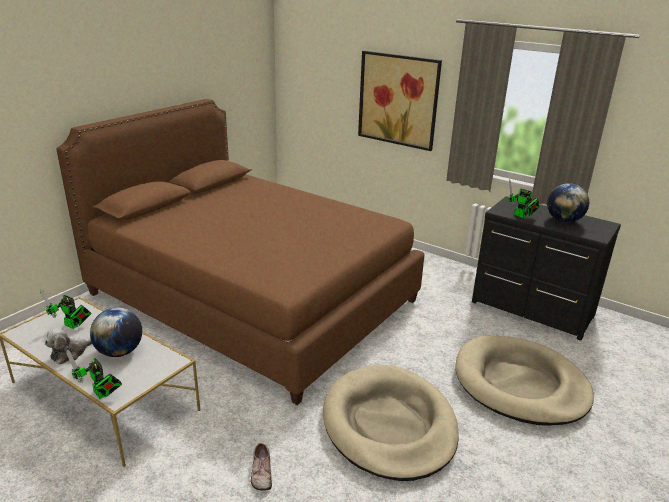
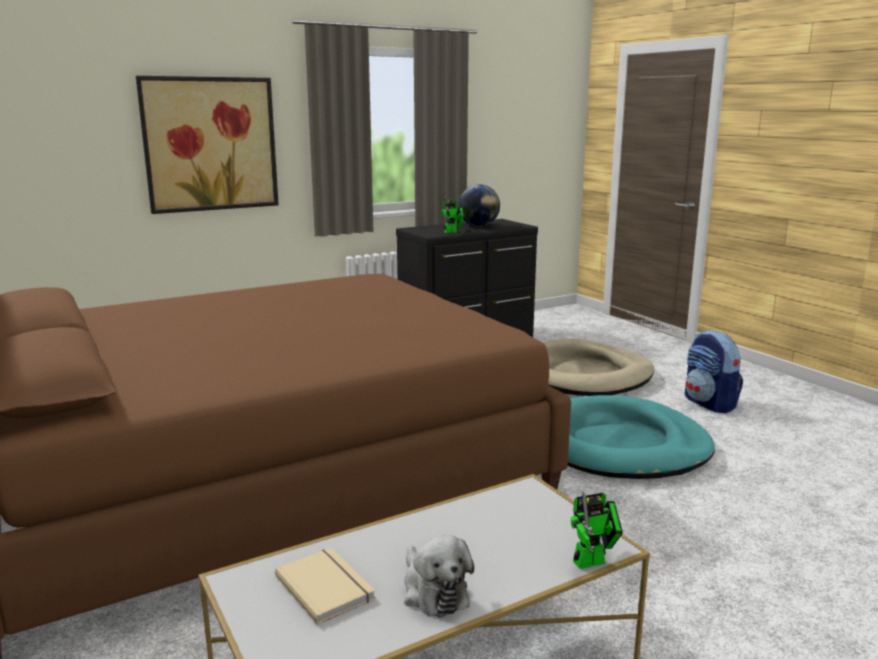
camera: 65 degrees left, 10 degrees down
toy robot [40,289,92,329] -> beige book [275,547,376,624]
globe [90,308,142,357] -> none
shoe [251,443,272,491] -> none
beige dog bed [323,365,459,481] -> turquoise dog bed [567,395,715,479]
none -> backpack [685,330,743,413]

